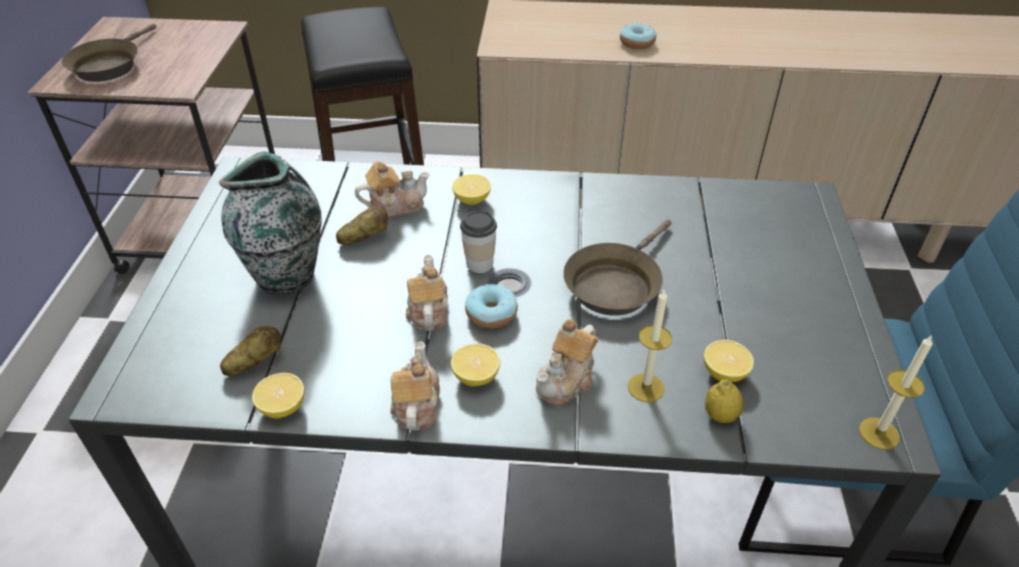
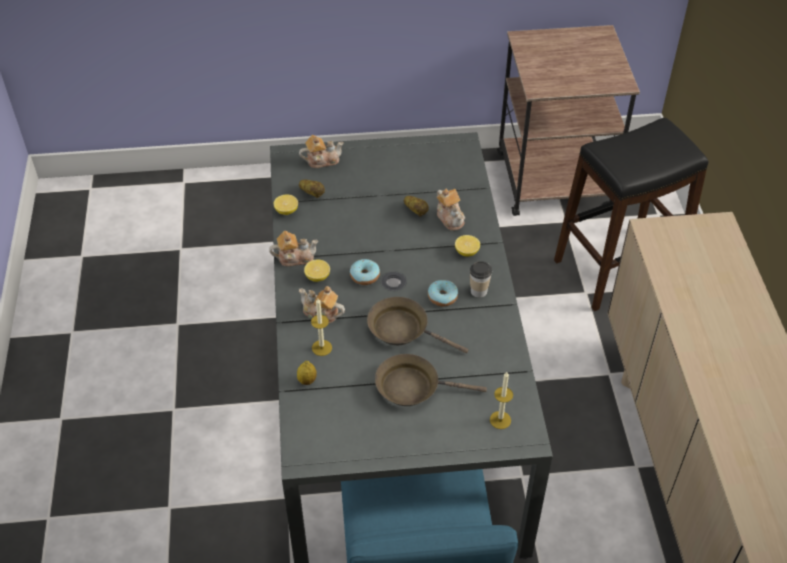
camera: 80 degrees right, 5 degrees up
brown frying pan [62,24,156,82] -> brown frying pan moved to [375,354,487,406]
vase [219,152,322,295] -> none
teapot [406,254,448,331] -> teapot moved to [299,135,343,168]
cup [460,211,497,273] -> cup moved to [470,261,492,298]
donut [620,23,657,49] -> donut moved to [428,280,458,306]
lemon [704,340,754,382] -> none
candle [859,335,933,450] -> candle moved to [490,372,513,429]

